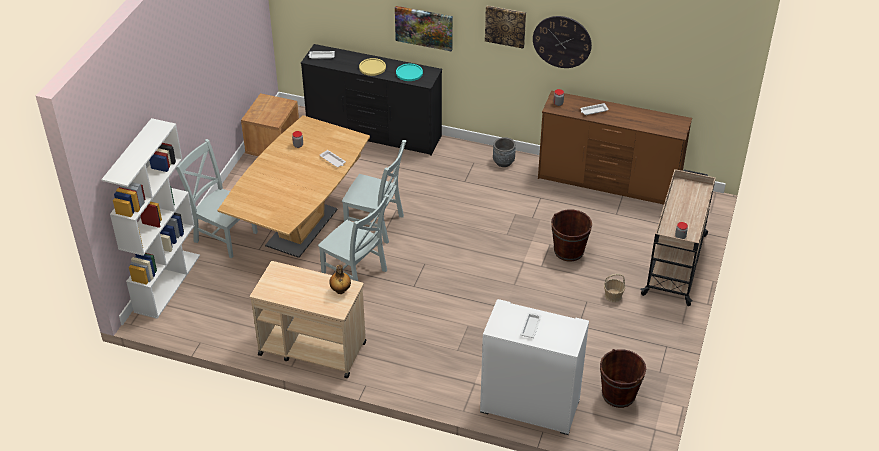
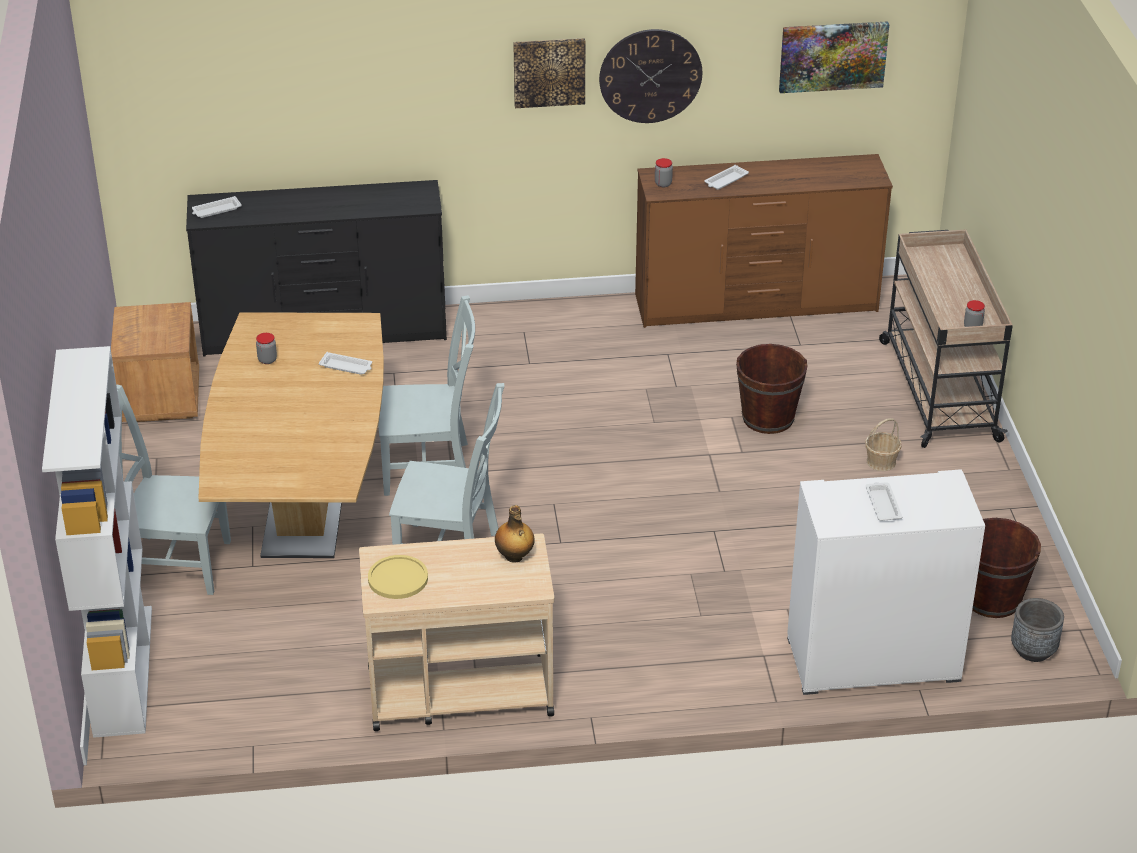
camera: 25 degrees left, 5 degrees down
yellow plate [359,58,386,76] -> yellow plate moved to [368,555,428,599]
picture [395,6,453,51] -> picture moved to [779,21,889,93]
turquoise plate [396,63,423,81] -> none
grey planter [493,137,516,167] -> grey planter moved to [1011,598,1064,662]

